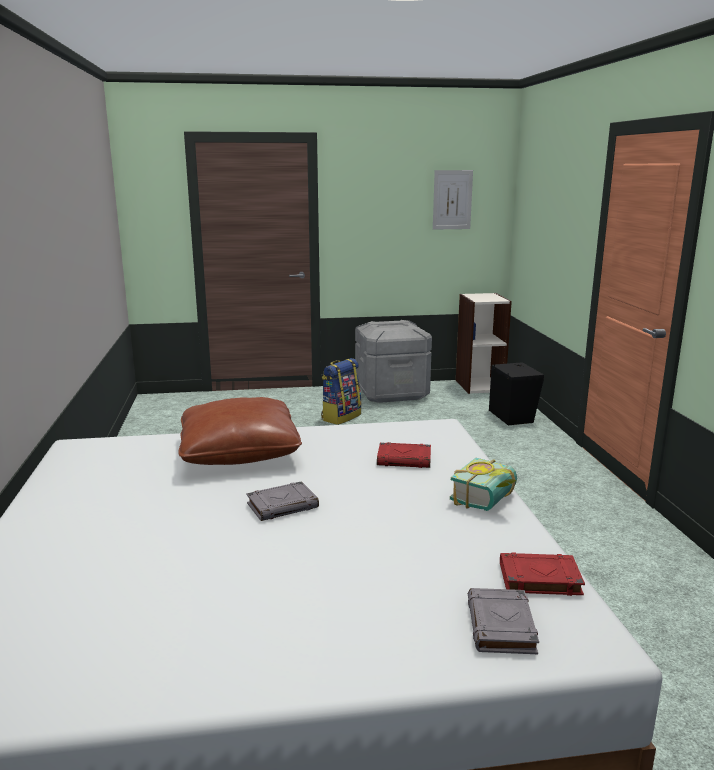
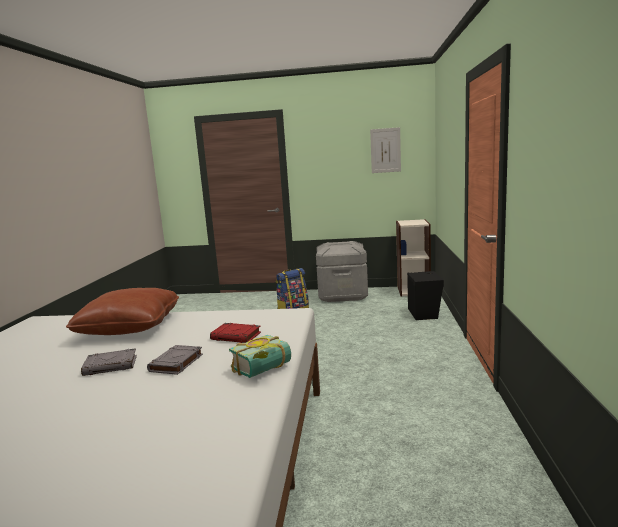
camera: 15 degrees right, 5 degrees down
grey book [468,588,539,654] -> grey book moved to [147,345,203,375]
red book [500,552,585,596] -> none

